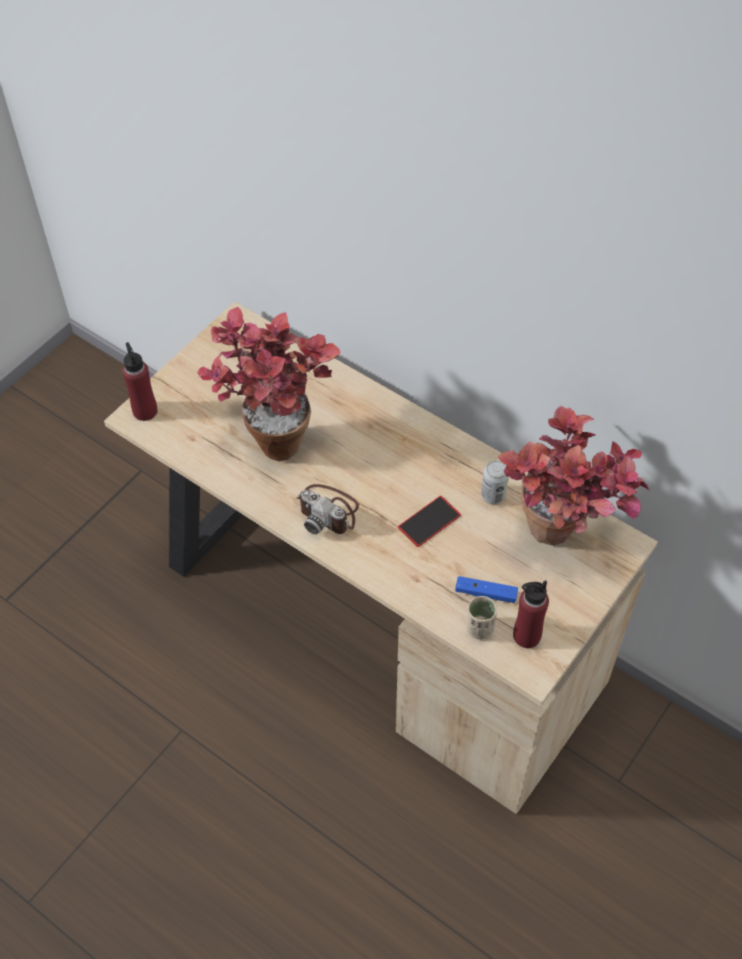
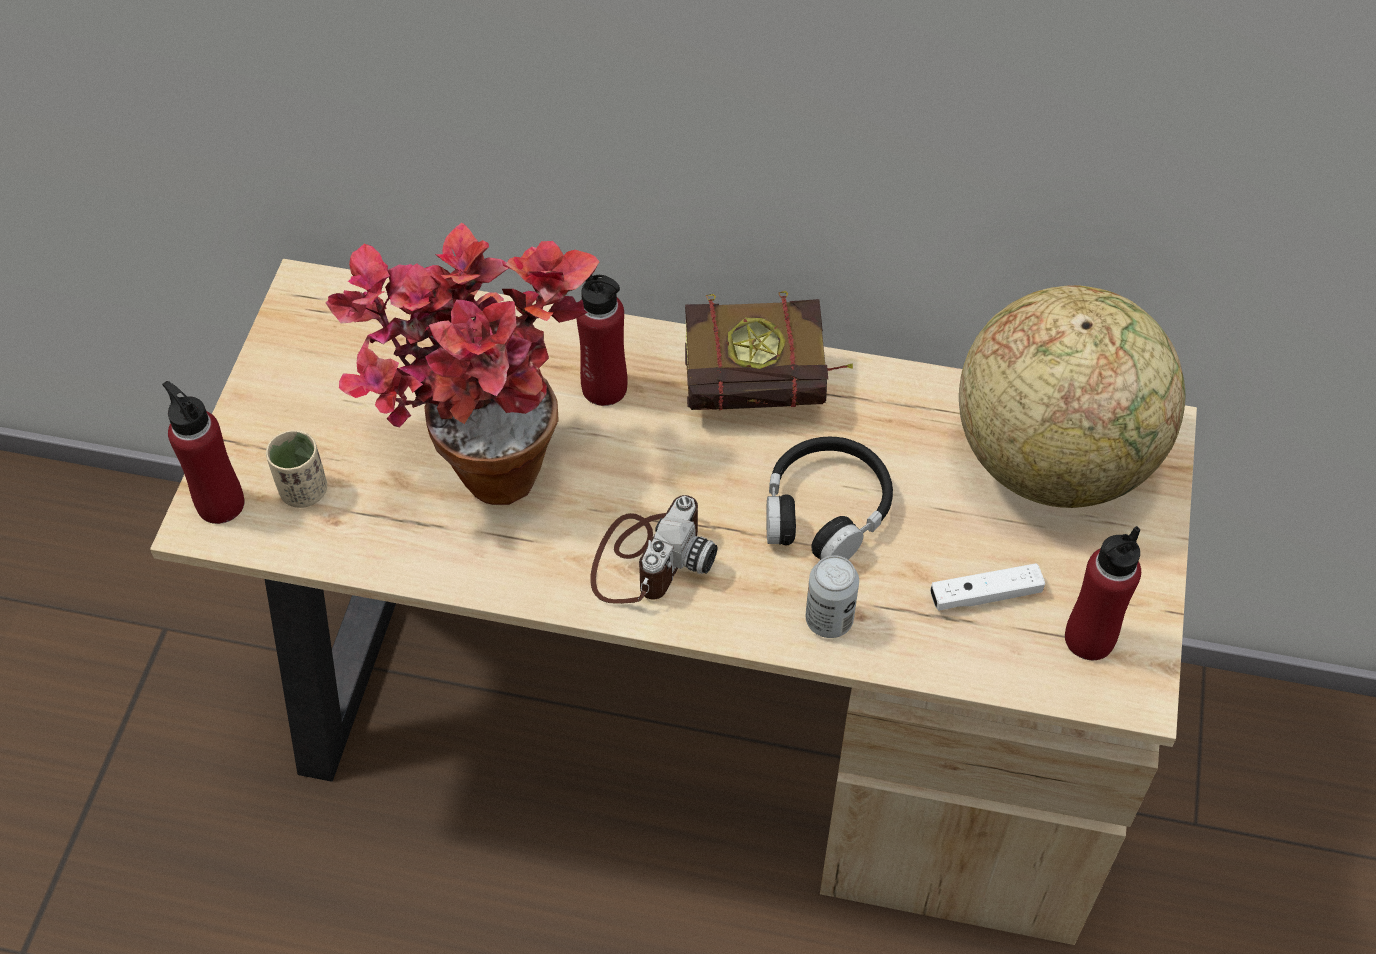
camera: 25 degrees left, 0 degrees up
camera [296,484,359,535] -> camera turned 75 degrees counterclockwise [590,495,718,604]
phone [398,496,461,547] -> black headphones [766,437,893,560]
blue game controller [455,576,518,603] -> white game controller [930,563,1045,611]
beige cup [466,596,497,640] -> beige cup moved to [266,430,327,508]
can [481,460,509,504] -> can moved to [806,555,859,638]
potted plant [498,406,649,546] -> globe [959,285,1185,508]
none -> red bottle [576,275,628,406]
none -> book [685,291,853,410]

